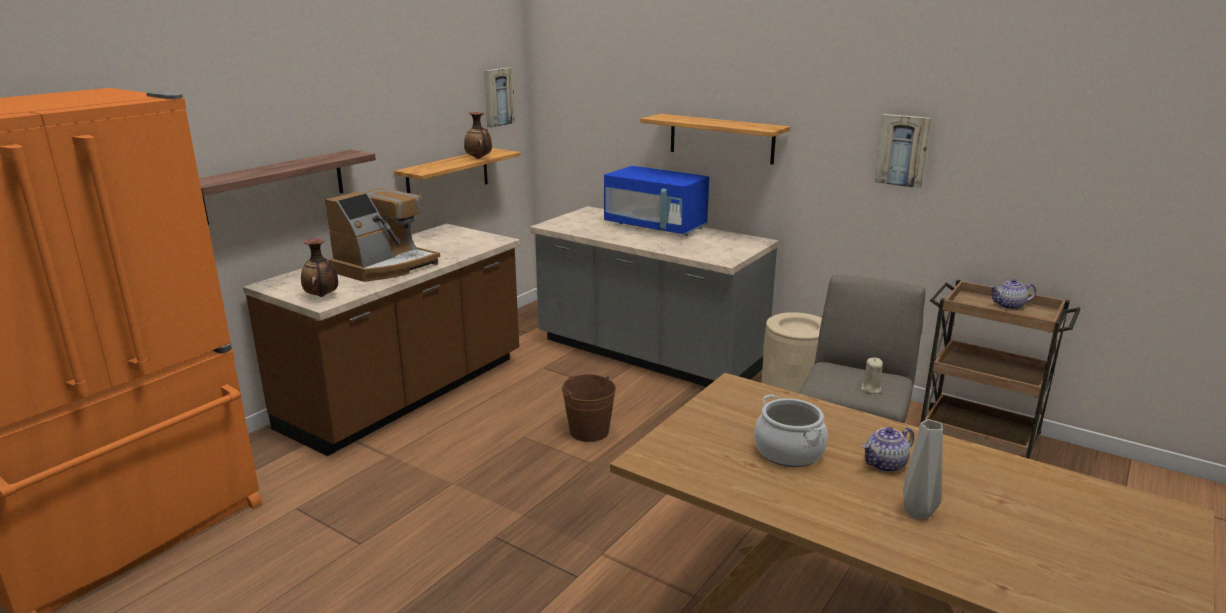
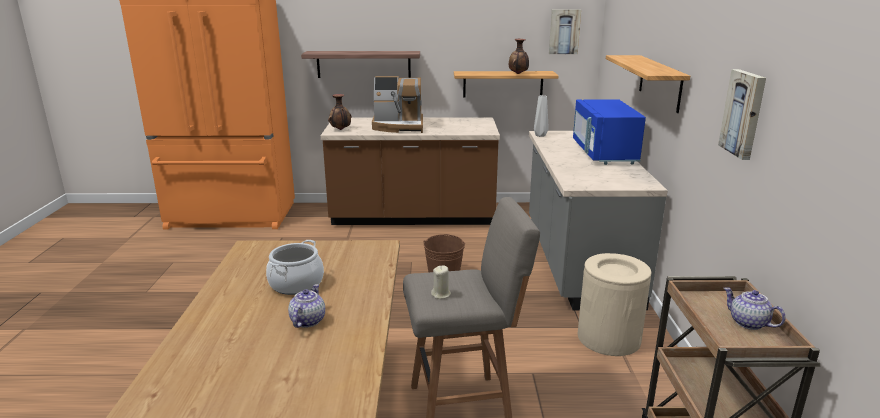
camera: 55 degrees right, 0 degrees up
teapot [862,427,914,472] -> teapot turned 75 degrees clockwise [288,284,325,328]
grey vase [903,419,943,519] -> grey vase moved to [534,95,549,137]

